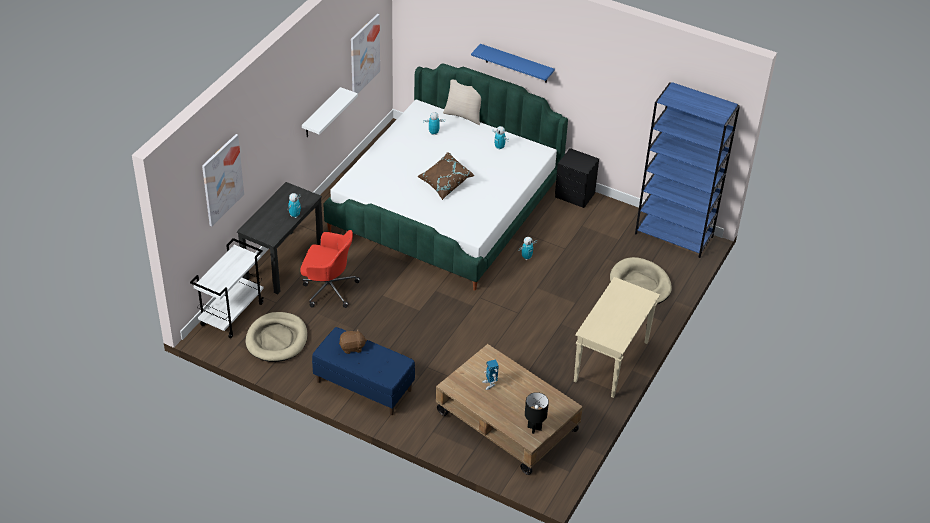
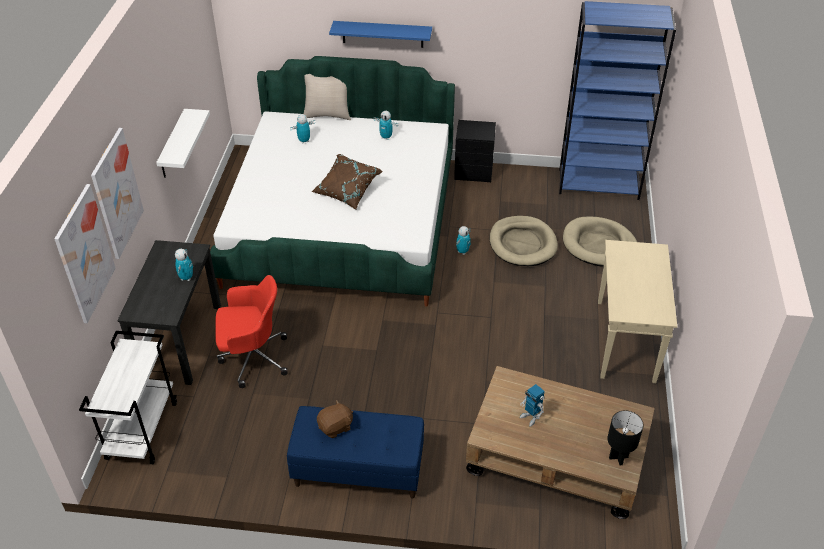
camera: 20 degrees left, 0 degrees up
beige dog bed [245,312,307,362] -> beige dog bed moved to [489,216,558,266]
picture [351,14,380,93] -> picture moved to [91,128,144,259]

